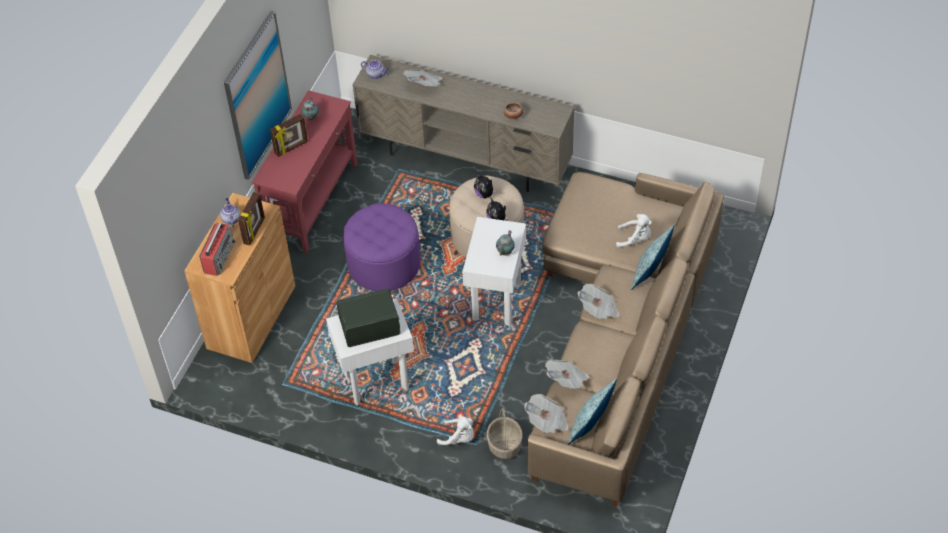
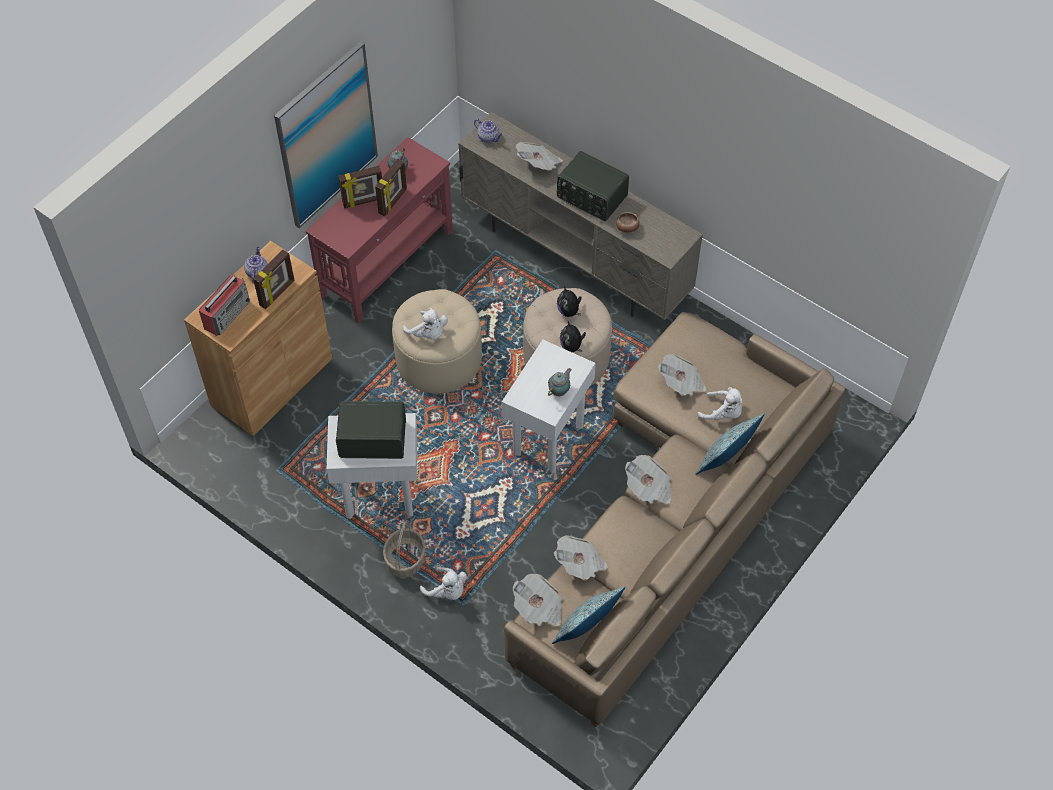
camera: 15 degrees right, 5 degrees up
purple ottoman [343,203,421,291] -> beige ottoman [392,289,482,393]
basket [487,408,523,459] -> basket moved to [383,520,425,577]
none -> picture frame [375,159,407,216]
none -> white plush toy [403,308,448,340]
none -> radio [557,151,629,221]
none -> newspaper [658,354,706,396]

